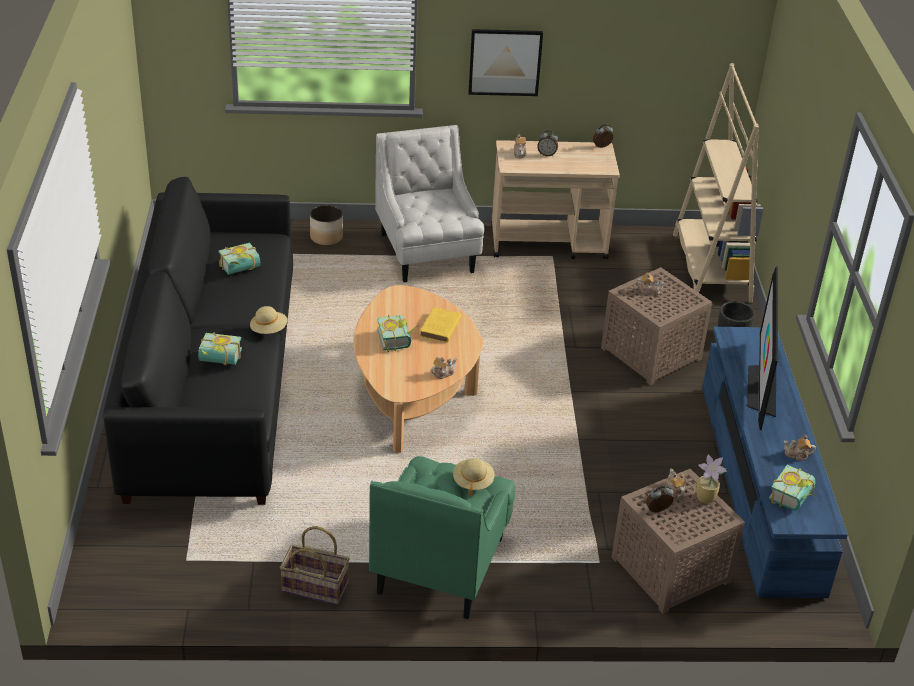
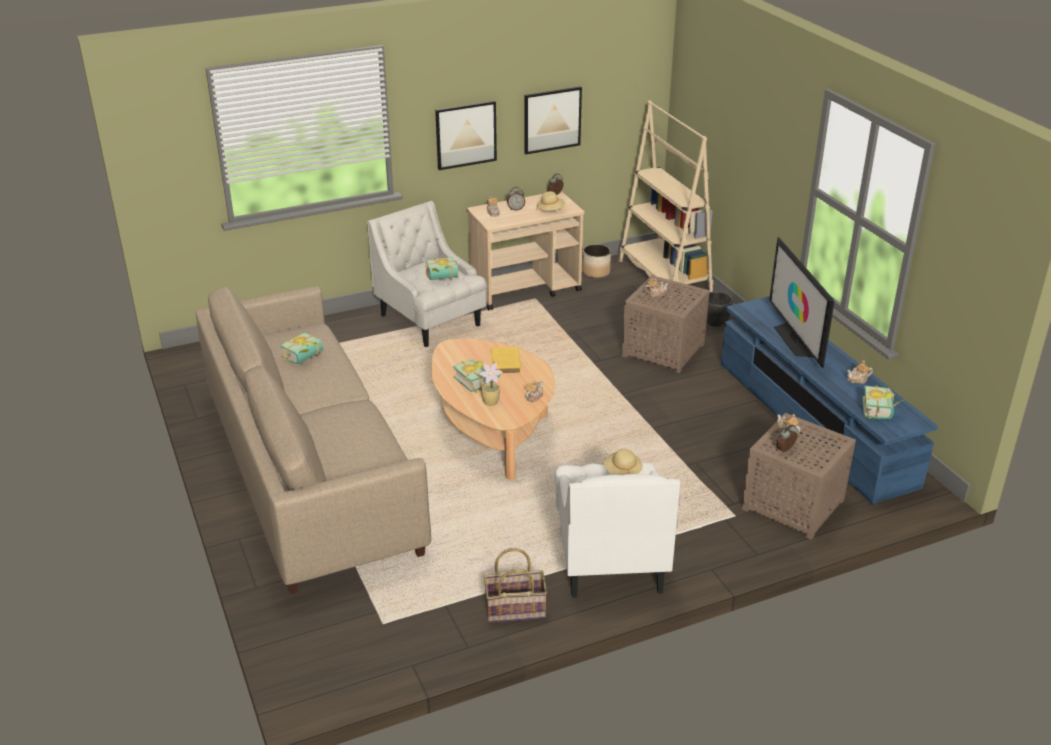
camera: 20 degrees left, 5 degrees down
black sofa [103,177,293,505] -> beige sofa [196,287,431,594]
book [198,332,242,365] -> book moved to [426,257,458,280]
beige hat [250,306,287,334] -> beige hat moved to [537,191,565,211]
planter [310,205,343,245] -> planter moved to [582,244,611,278]
green armchair [369,456,515,619] -> white armchair [554,462,680,598]
potted plant [696,454,727,503] -> potted plant moved to [479,363,503,406]
none -> picture [524,86,582,154]

